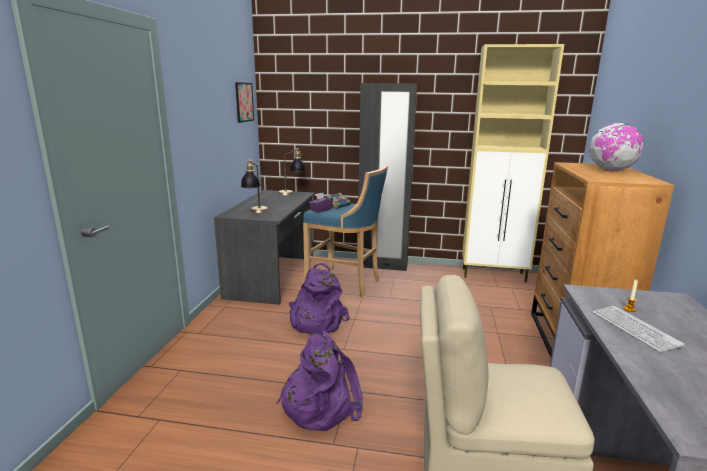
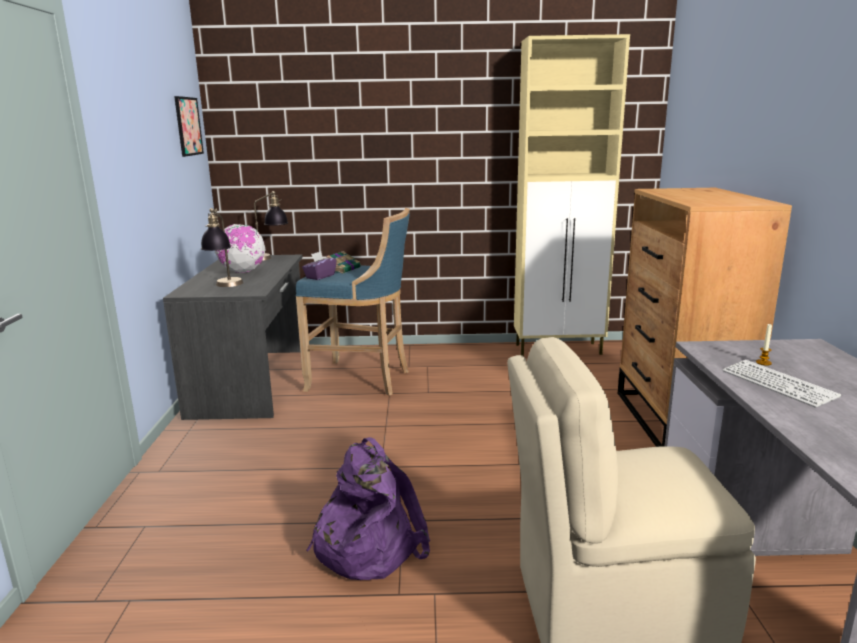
camera: 10 degrees left, 0 degrees up
purple backpack [289,263,350,334] -> none
black wardrobe [357,83,417,271] -> none
globe [589,123,643,171] -> globe moved to [215,224,266,273]

